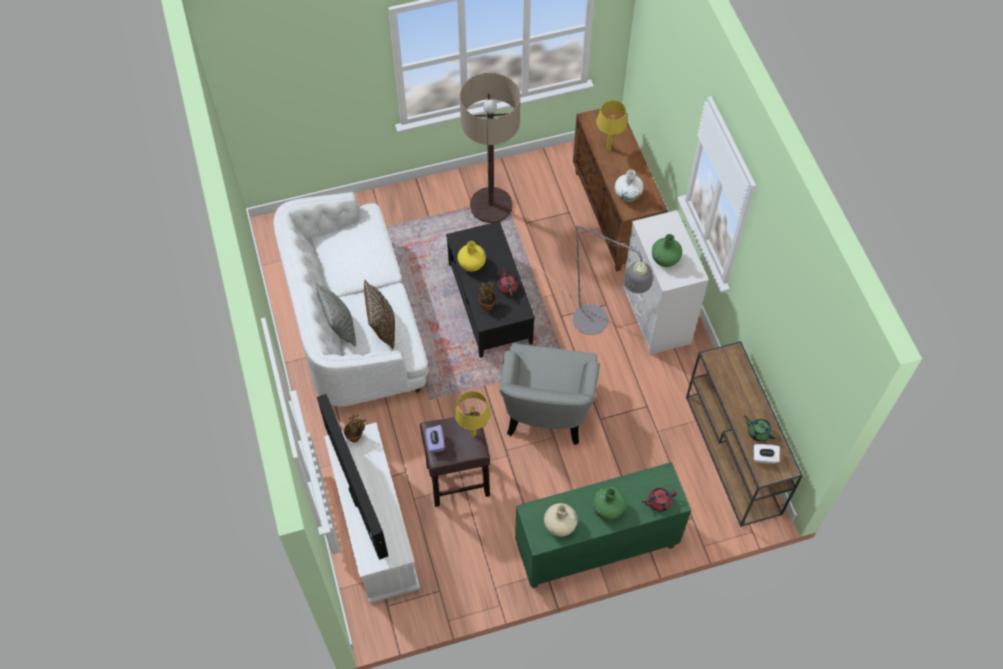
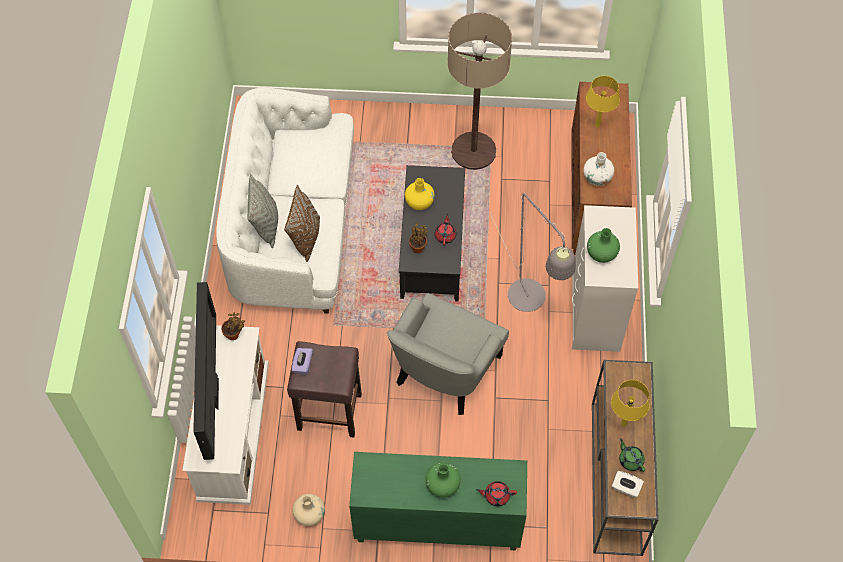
camera: 20 degrees right, 0 degrees up
yellow table lamp [455,391,491,437] -> yellow table lamp moved to [611,380,650,427]
beige vase [544,503,578,537] -> beige vase moved to [292,494,325,526]

